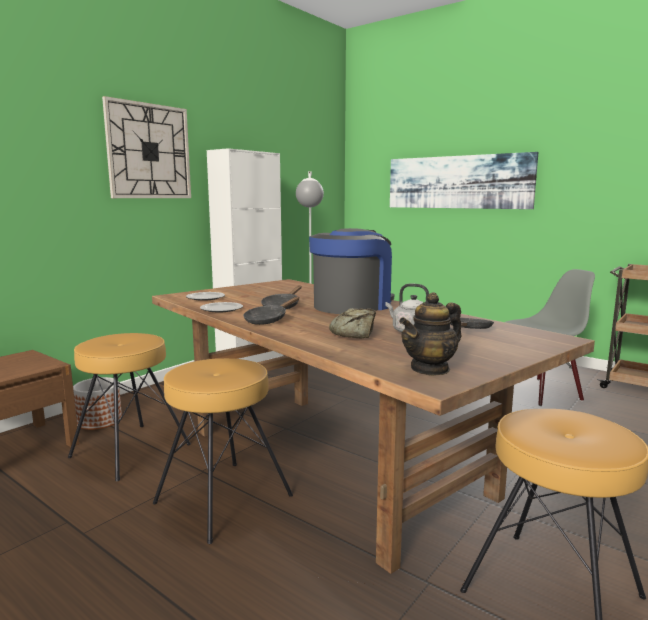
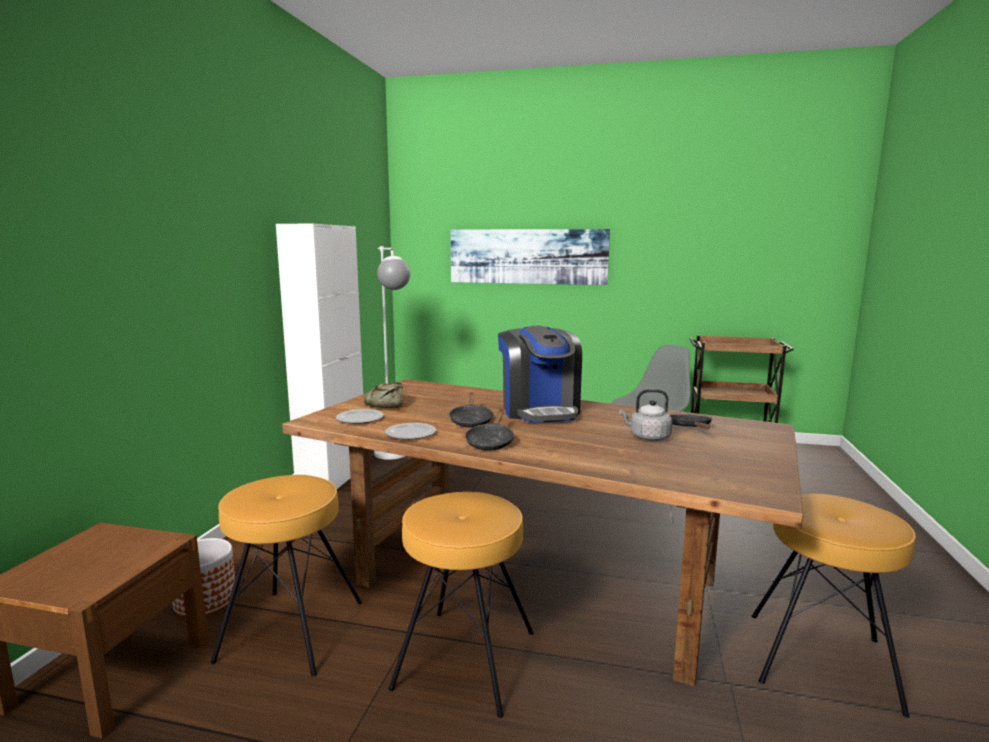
camera: 25 degrees left, 0 degrees up
wall clock [102,96,191,198] -> none
coffee machine [309,228,394,314] -> coffee machine turned 150 degrees clockwise [498,326,582,423]
bread [329,308,376,339] -> bread moved to [364,382,403,408]
teapot [399,292,462,376] -> none

